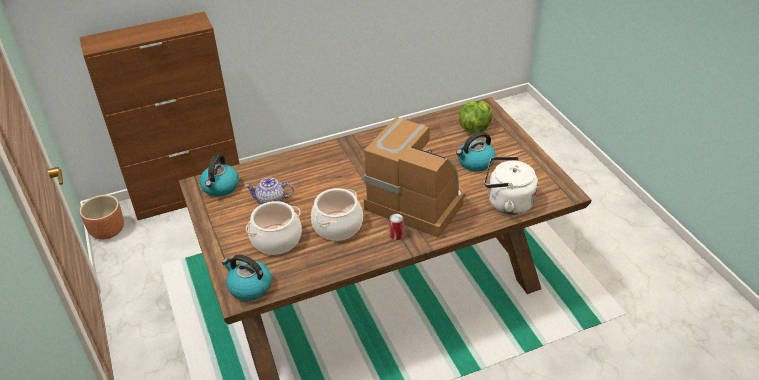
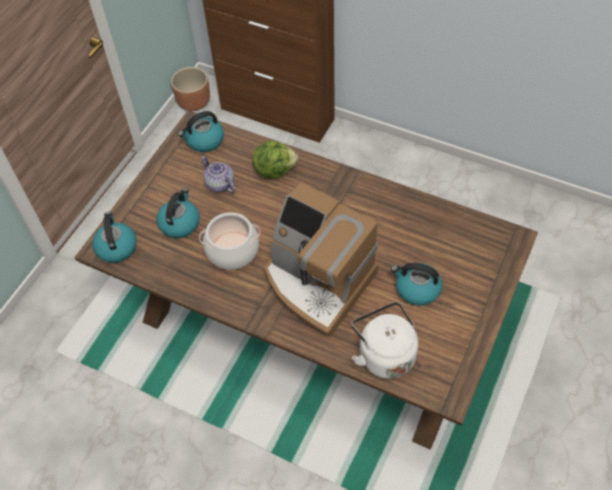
camera: 50 degrees right, 15 degrees up
cooking pot [246,201,302,255] -> kettle [157,188,200,238]
coffee machine [364,117,465,238] -> coffee machine turned 135 degrees clockwise [264,182,378,337]
can [389,214,404,240] -> none
lettuce [459,100,492,133] -> lettuce moved to [252,140,298,179]

